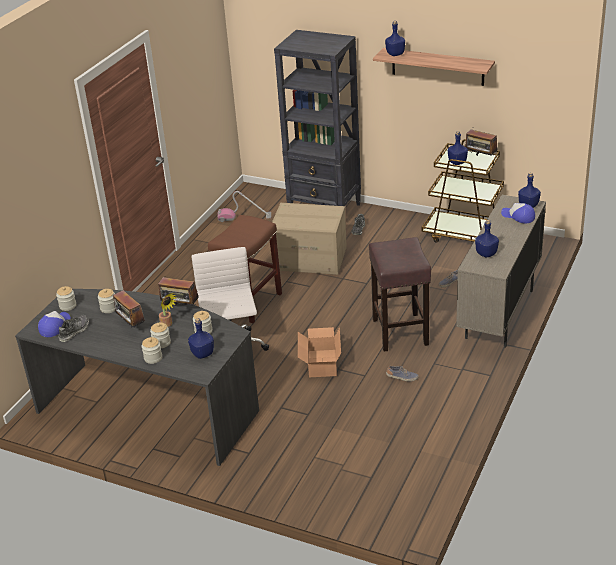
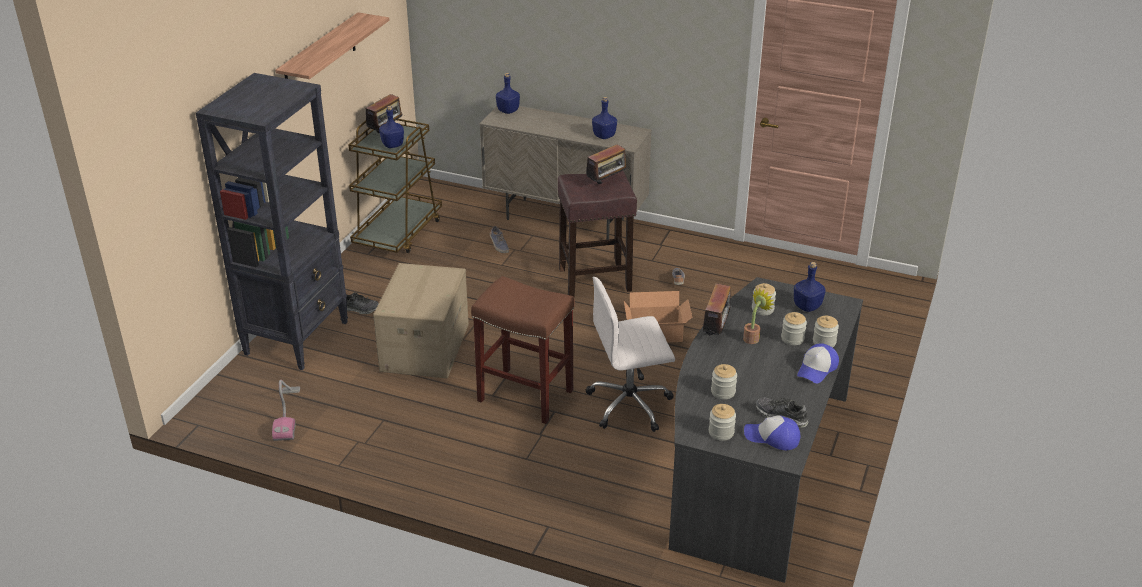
camera: 95 degrees left, 0 degrees up
radio [113,290,145,328] -> radio moved to [586,144,629,186]
blue bottle [385,21,405,56] -> none
cap [501,203,535,223] -> cap moved to [797,343,839,383]

